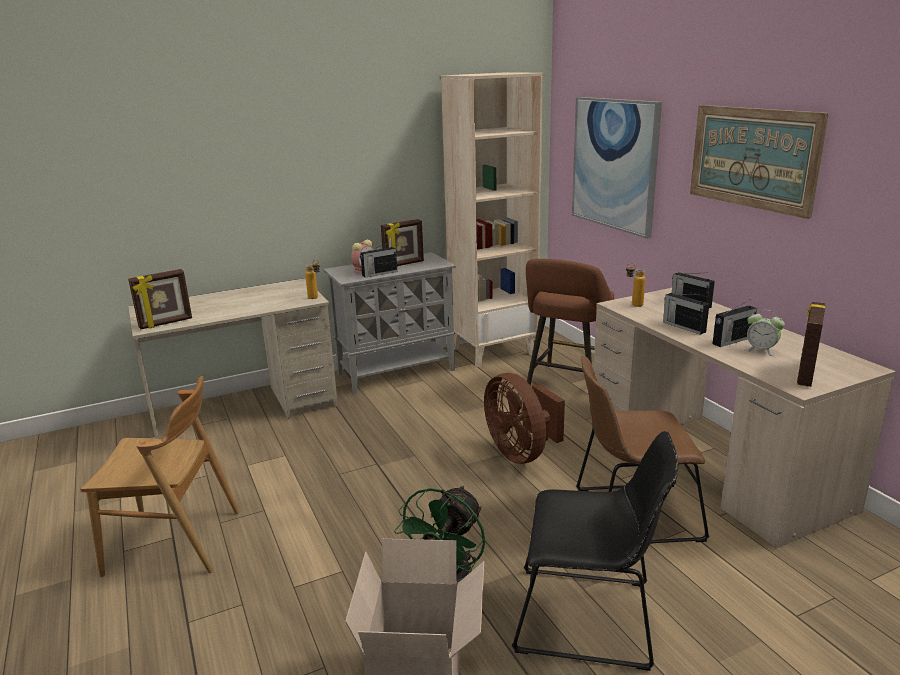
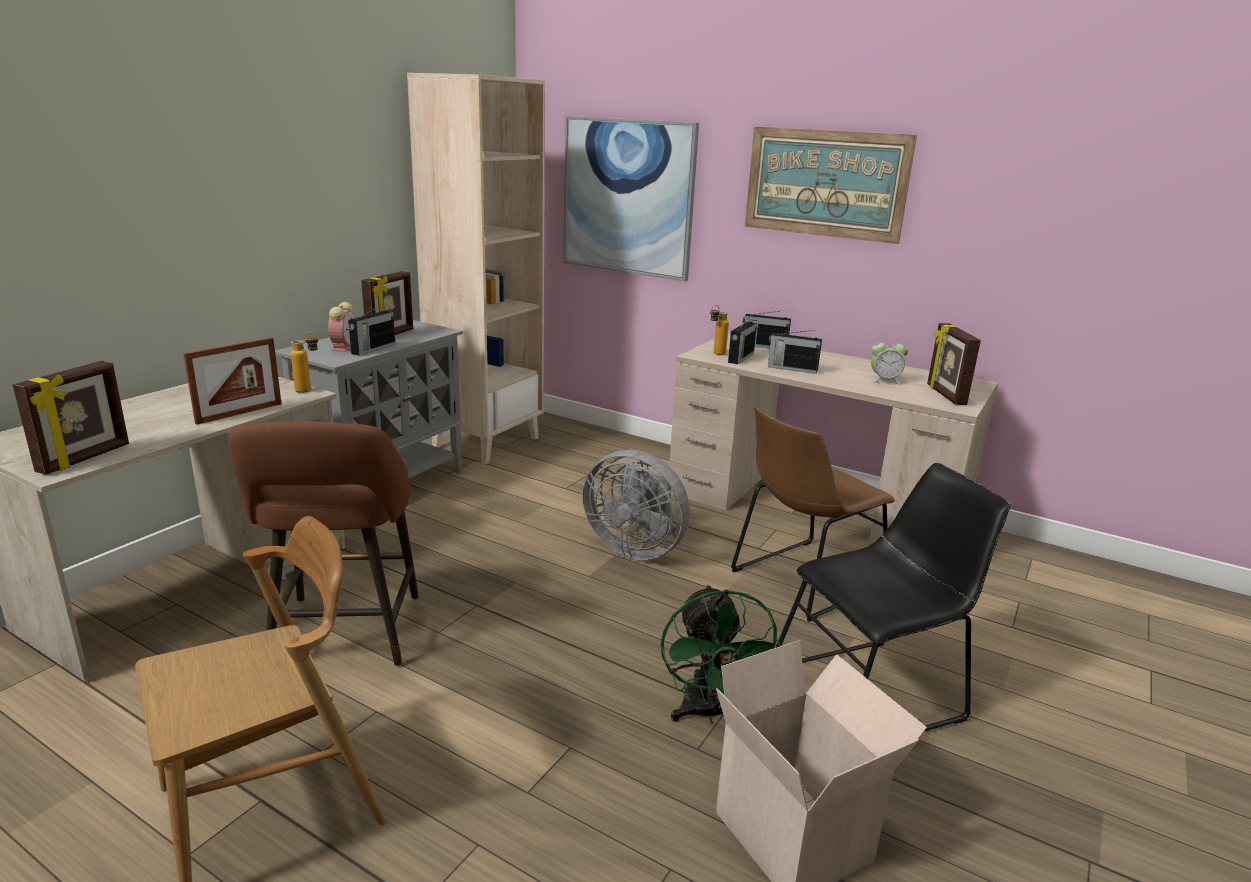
camera: 35 degrees left, 0 degrees up
brown fan [484,373,565,464] -> grey fan [583,450,690,560]
brown stool [526,259,614,402] -> brown stool moved to [228,421,418,667]
radio [713,300,757,347] -> radio moved to [728,317,757,364]
none -> picture frame [183,337,282,425]

